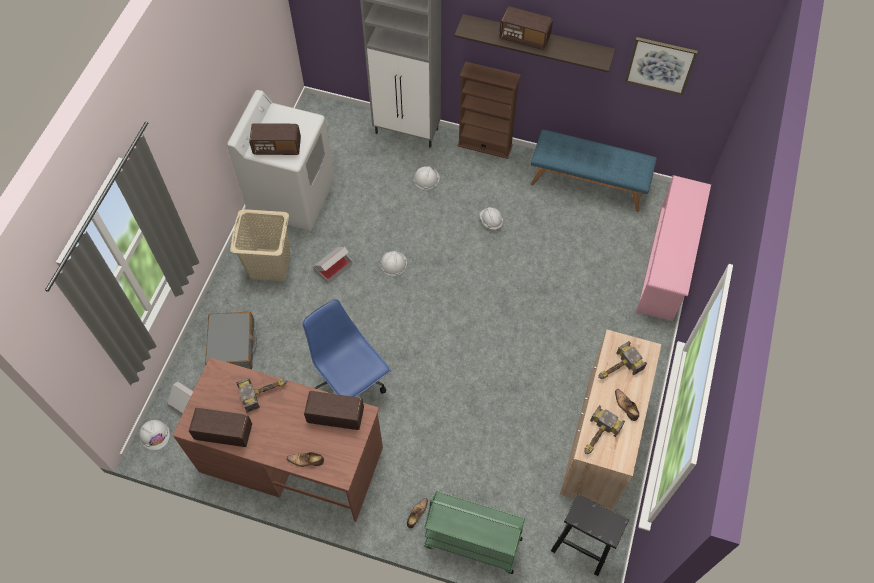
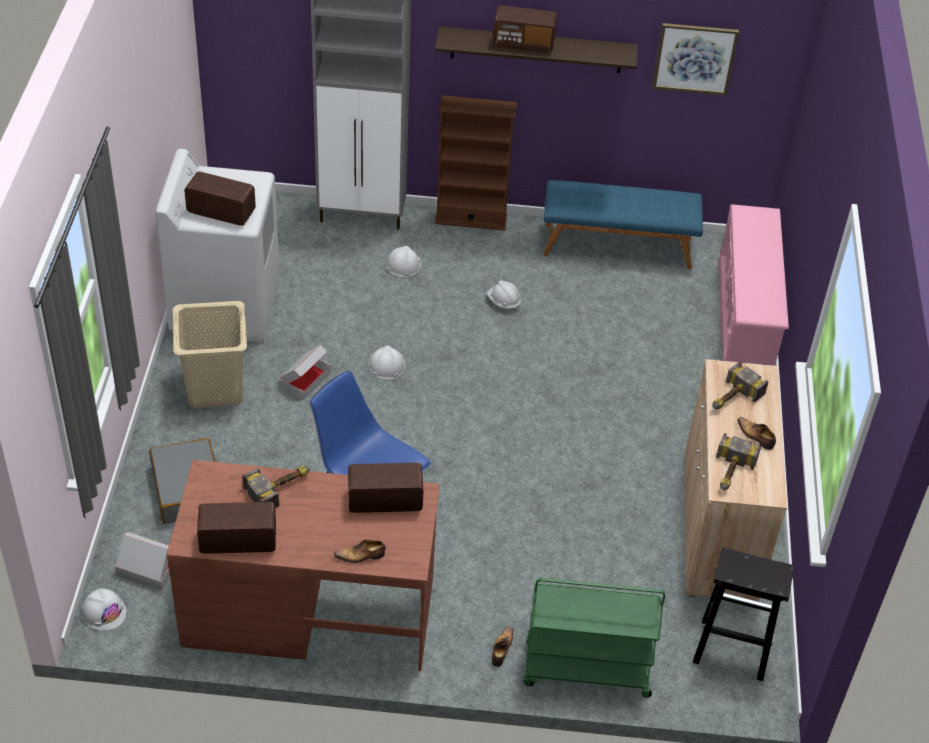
camera: 15 degrees left, 15 degrees down
radio [249,123,301,155] -> radio turned 150 degrees counterclockwise [184,171,256,226]

